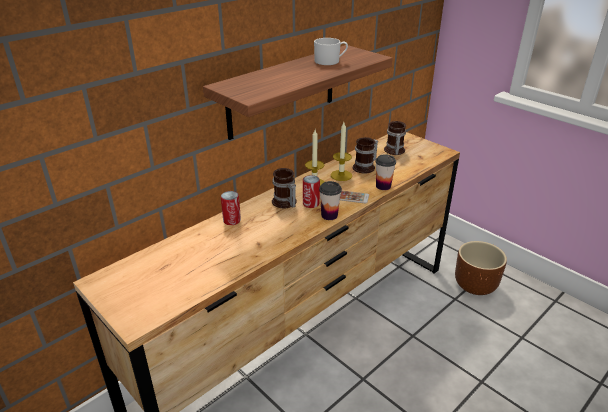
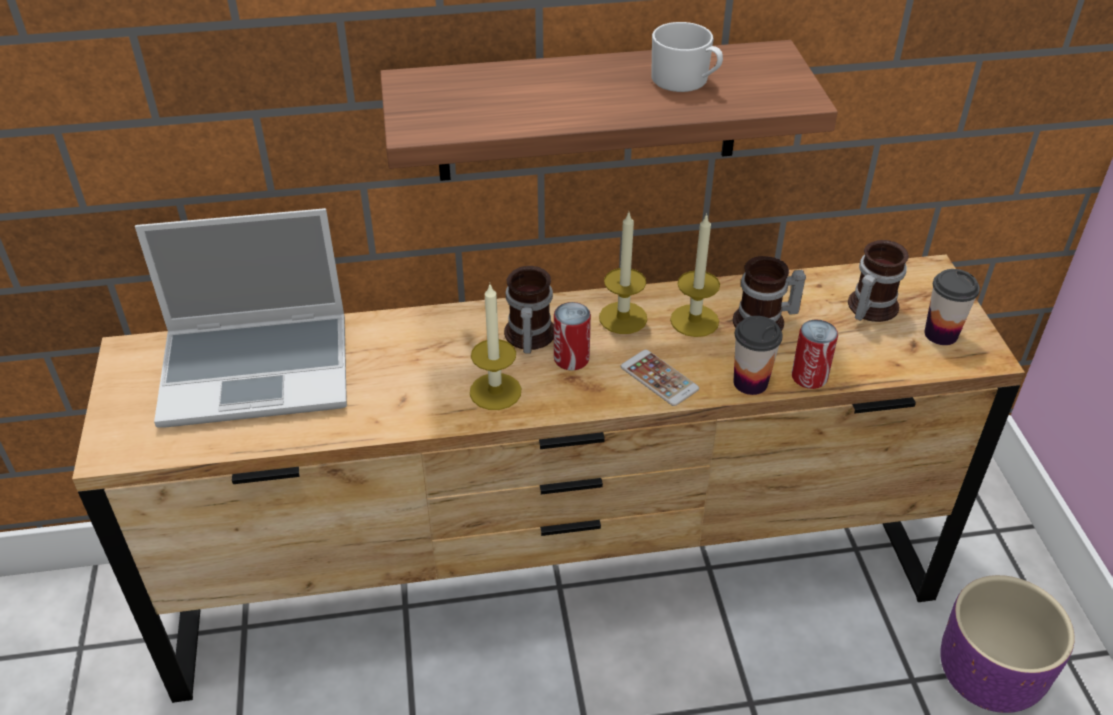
camera: 35 degrees right, 10 degrees up
can [221,191,241,225] -> can moved to [792,319,838,389]
cup [319,181,342,220] -> cup moved to [924,269,980,345]
brown planter [455,241,507,295] -> purple planter [940,575,1075,713]
none -> laptop [135,208,347,428]
none -> candle [470,285,521,410]

